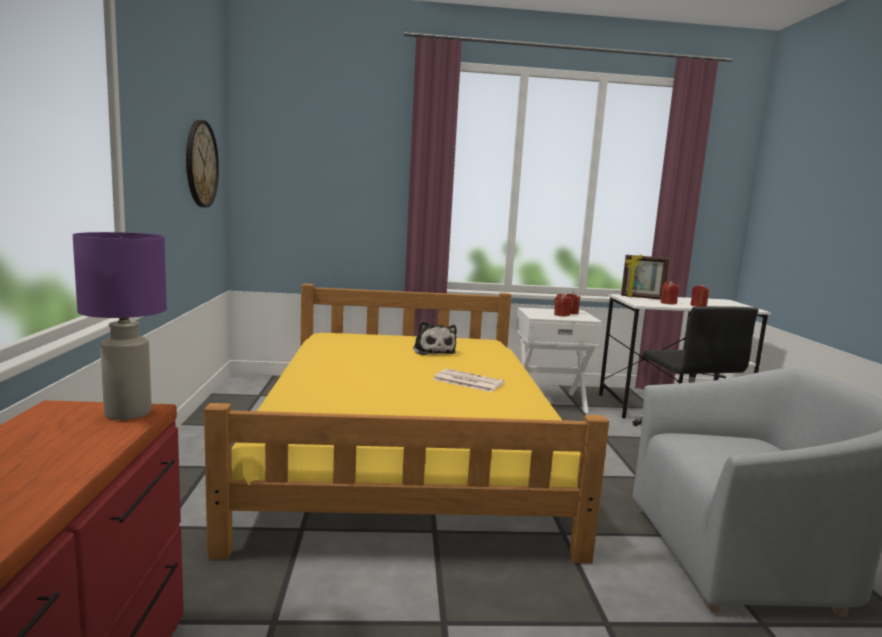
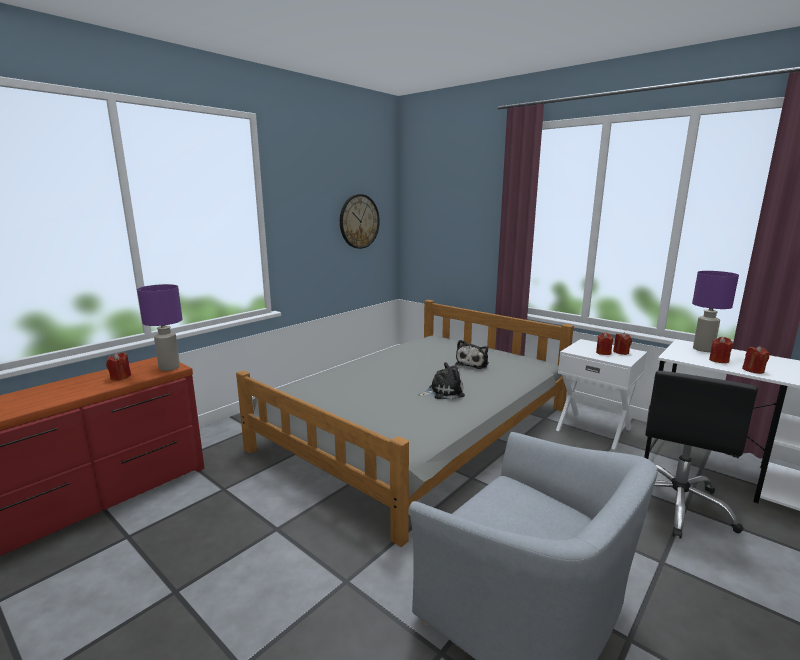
camera: 45 degrees right, 5 degrees up
yellow bed [204,283,609,564] -> grey bed [236,300,574,547]
newspaper [433,369,505,392] -> plush toy [418,362,465,399]
picture frame [621,255,669,300] -> purple table lamp [692,271,739,352]
none -> red candle [106,352,131,381]

